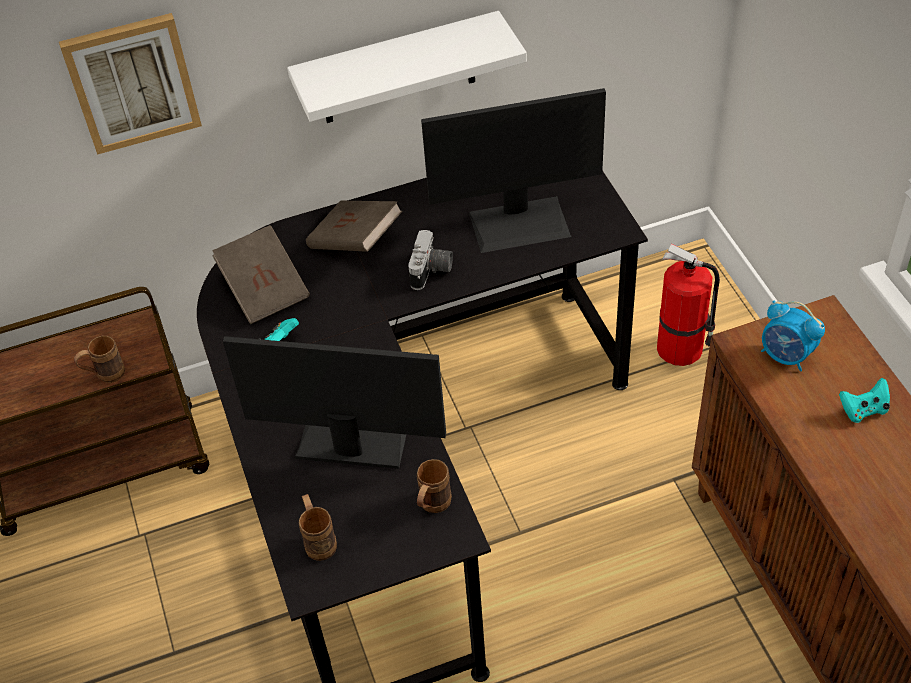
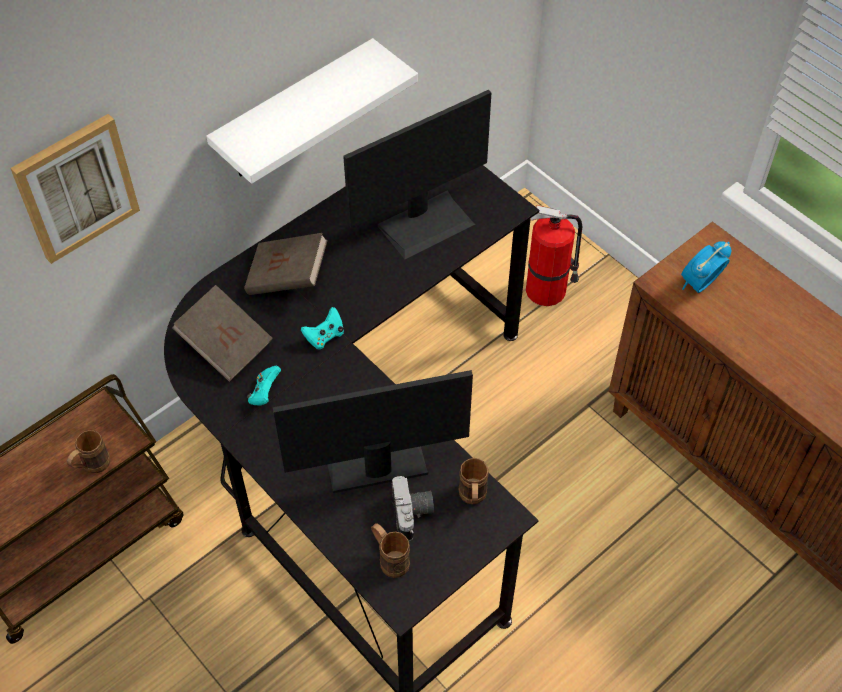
camera: 25 degrees left, 5 degrees up
camera [408,230,453,290] -> camera moved to [392,476,434,541]
alarm clock [761,301,825,371] -> alarm clock turned 120 degrees clockwise [681,241,731,293]
turquoise game controller [839,378,890,423] -> turquoise game controller moved to [301,307,344,349]

